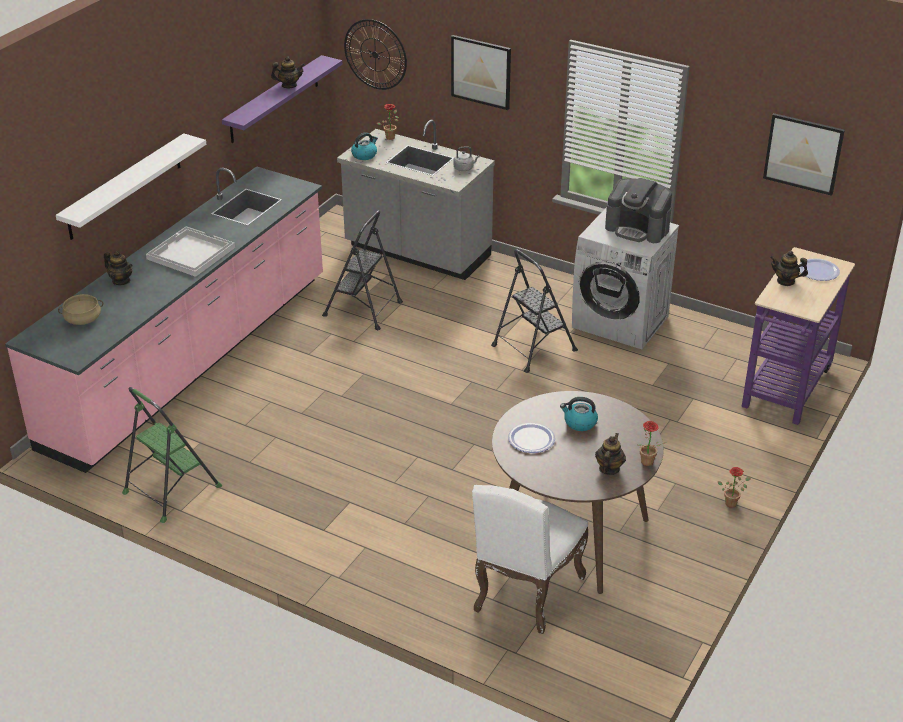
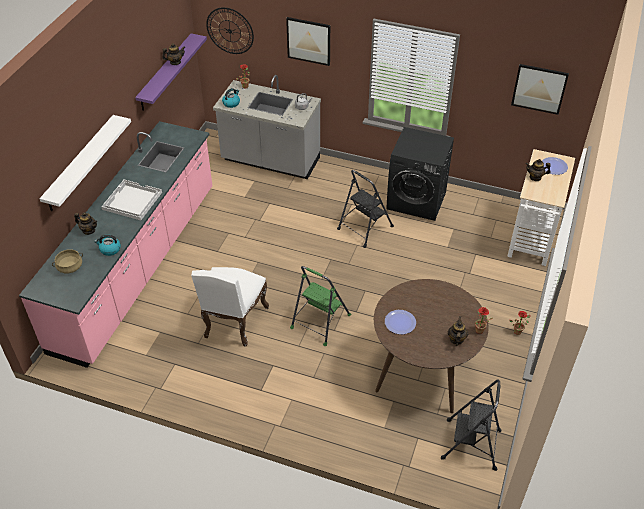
camera: 10 degrees left, 10 degrees up
green step ladder [122,387,222,523] -> green step ladder moved to [290,266,351,346]
black step ladder [322,210,403,330] -> black step ladder moved to [441,380,501,471]
white chair [472,485,588,634] -> white chair moved to [191,267,269,347]
kettle [560,397,598,431] -> kettle moved to [94,234,121,256]
white washing machine [572,207,679,349] -> black washing machine [387,127,454,221]
coffee machine [605,178,672,243] -> none
purple cart [742,247,855,425] -> white cart [507,149,575,266]

